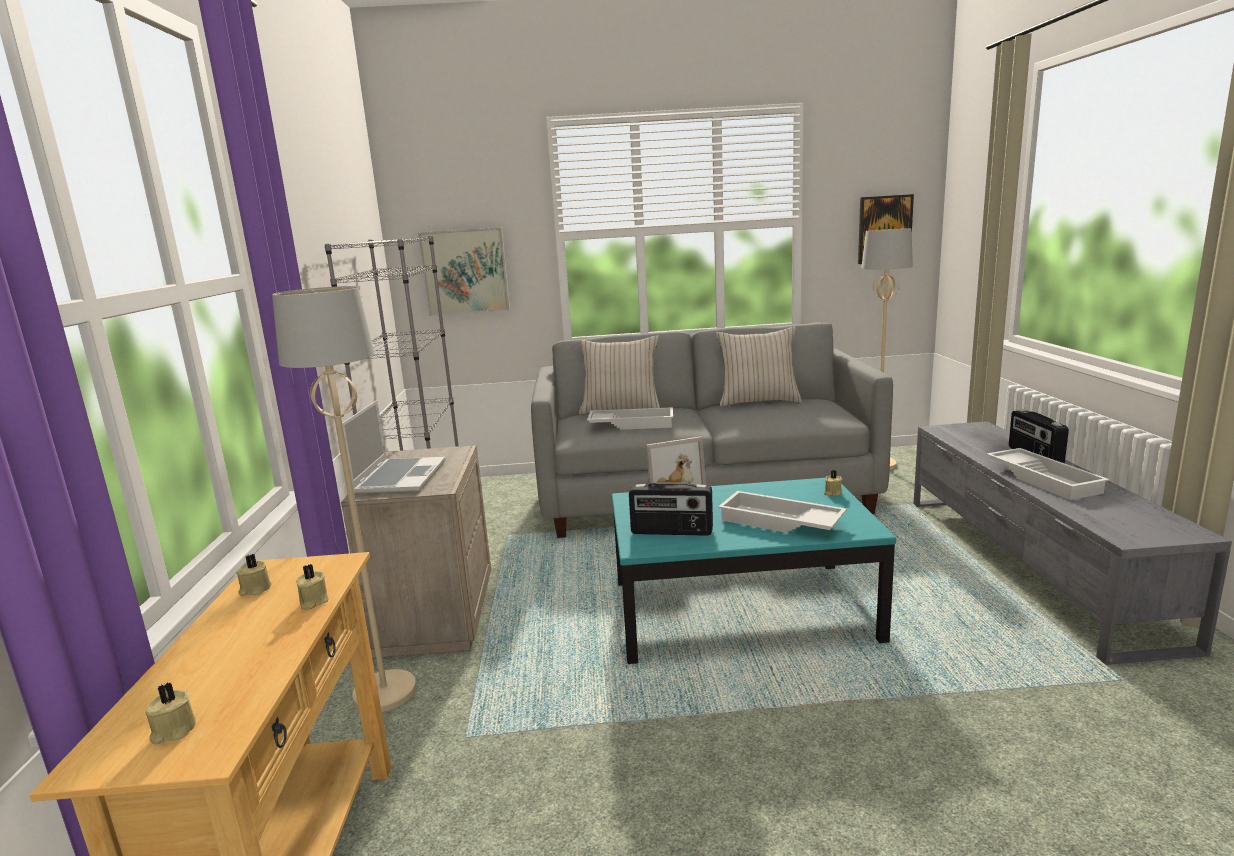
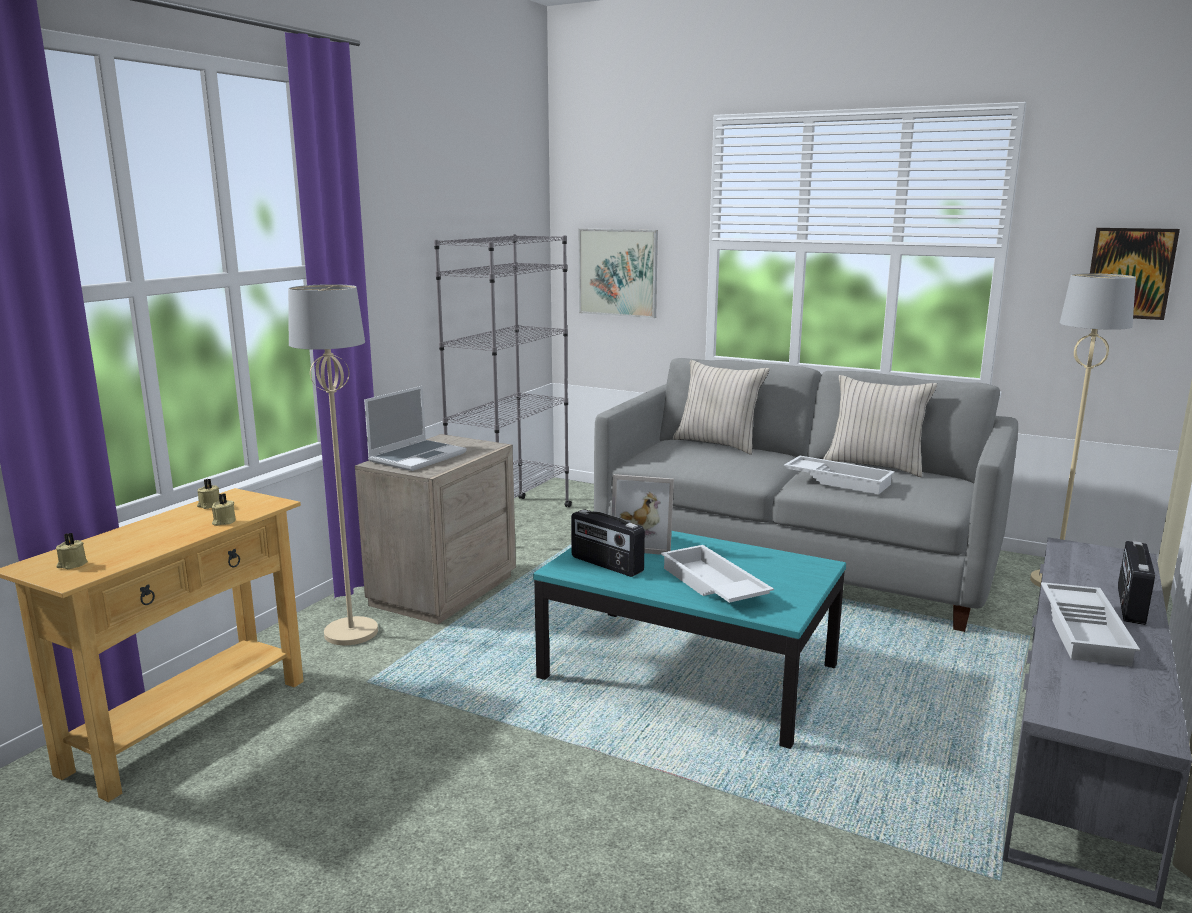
camera: 30 degrees right, 0 degrees up
white tray [587,407,673,430] -> white tray moved to [784,456,895,495]
beige candle [824,470,842,496] -> none

